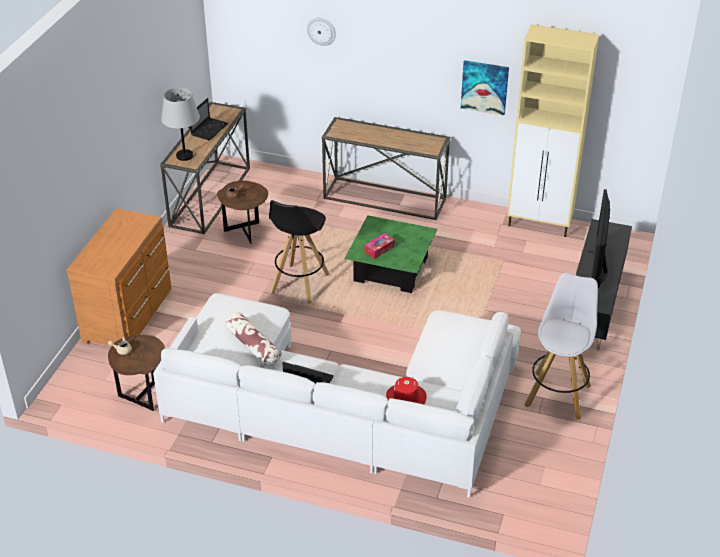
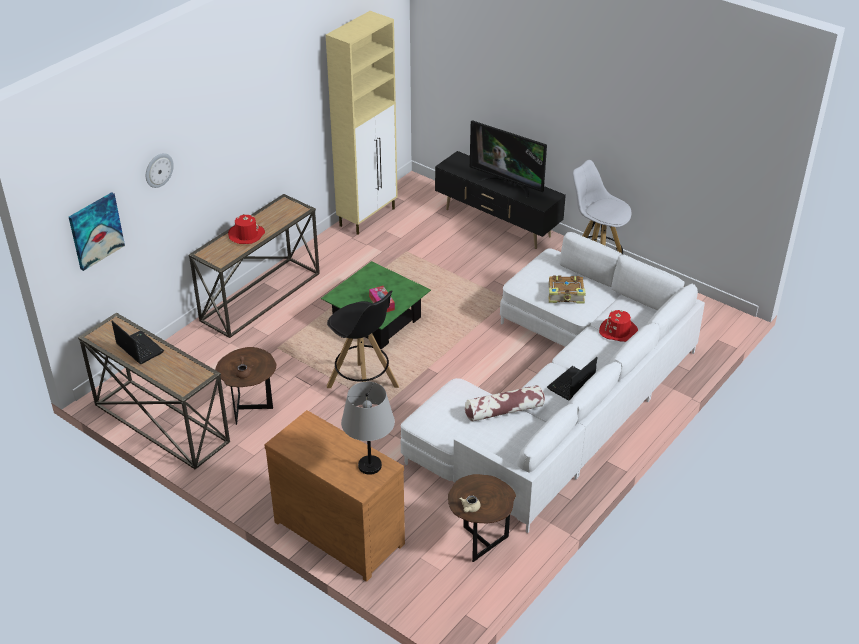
camera: 70 degrees left, 0 degrees up
grey table lamp [161,88,200,161] -> grey table lamp moved to [341,382,395,475]
picture [461,60,509,116] -> picture moved to [69,192,125,271]
none -> red hat [228,214,265,244]
none -> book [548,275,586,304]

